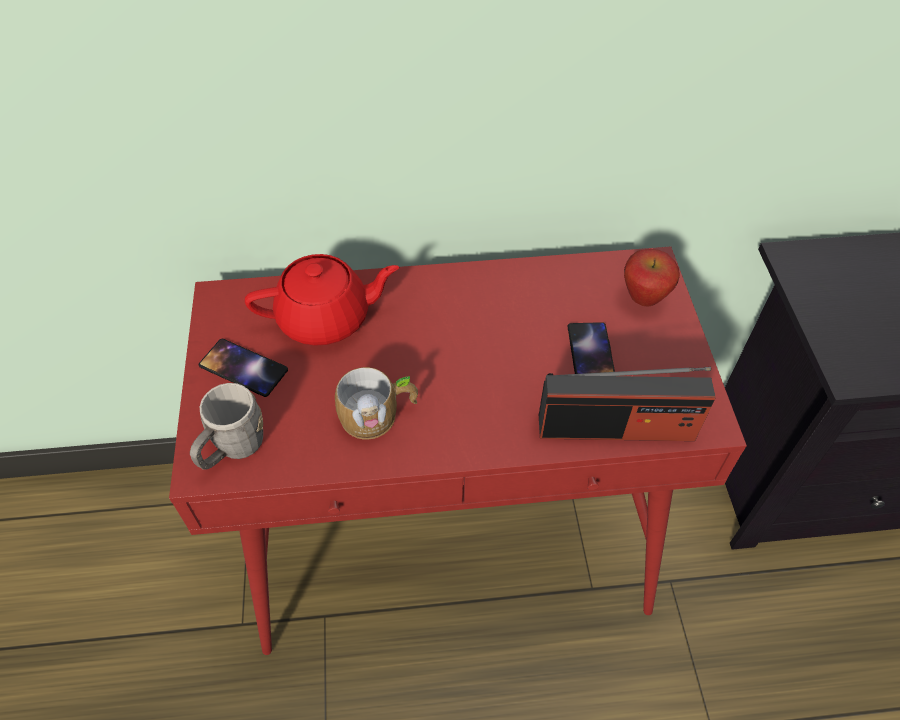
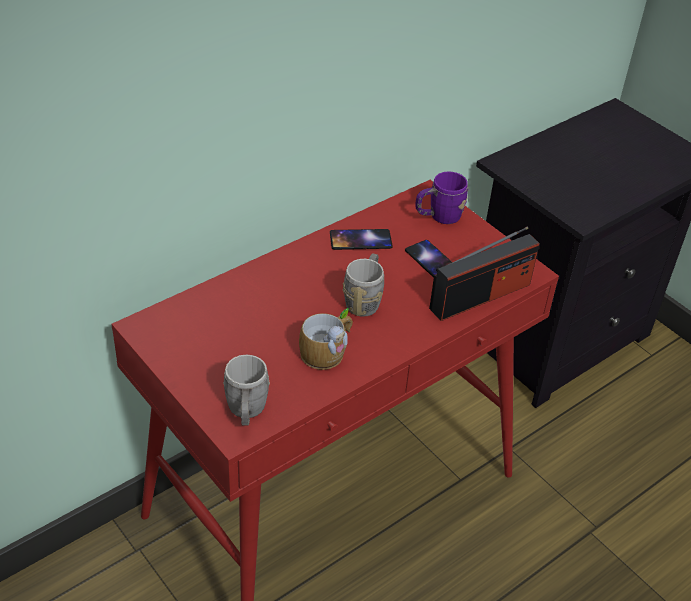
camera: 35 degrees left, 10 degrees down
phone [198,339,288,397] -> phone moved to [330,229,393,250]
red teapot [245,254,399,346] -> none
apple [624,249,680,307] -> purple mug [415,171,468,224]
none -> grey mug [343,253,384,317]

